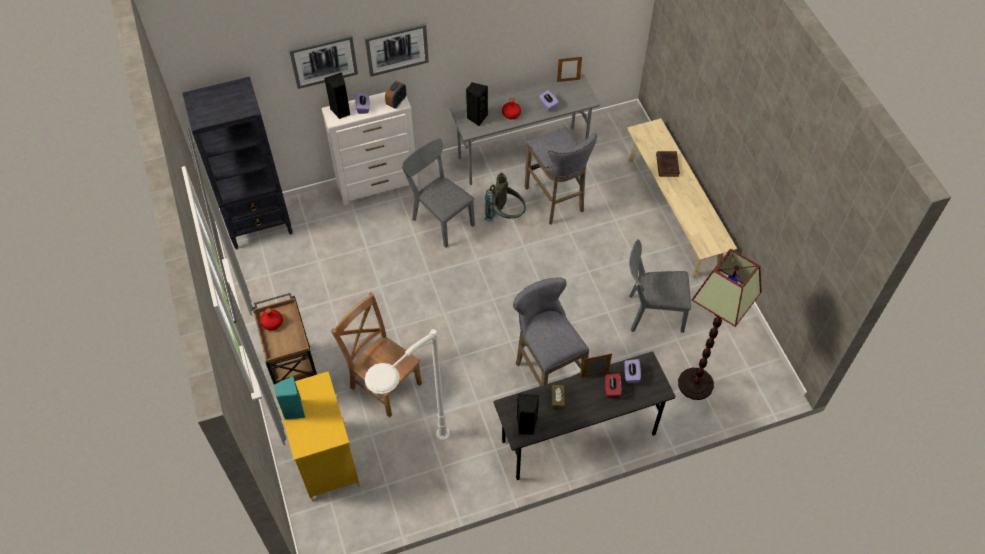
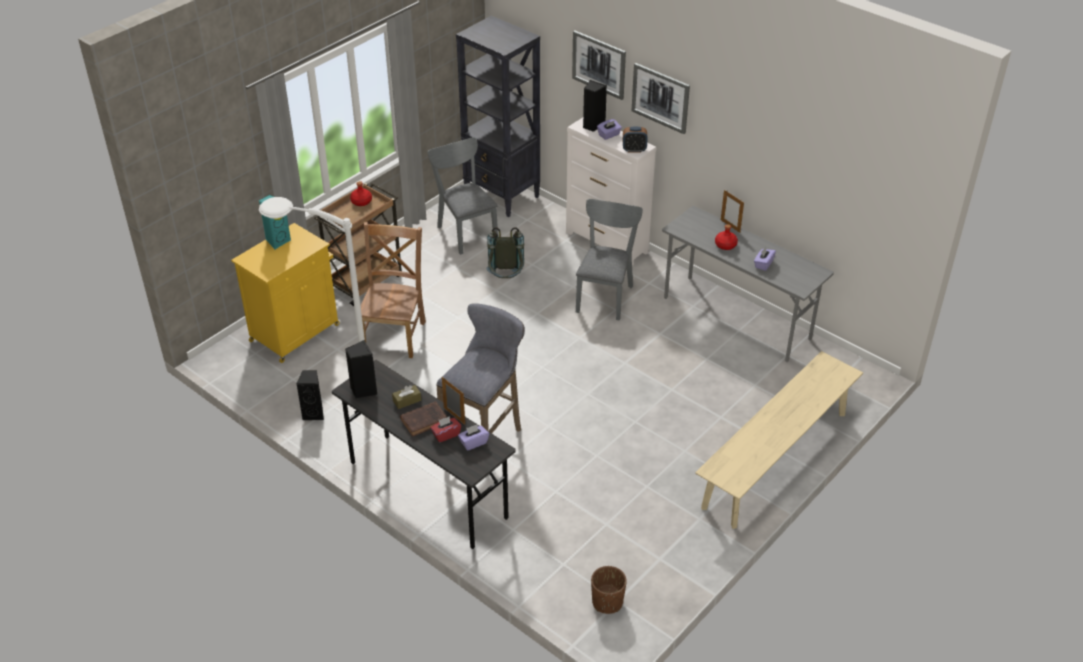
camera: 60 degrees right, 15 degrees down
black speaker [466,82,488,126] -> black speaker moved to [296,370,324,420]
grey backpack [485,173,526,222] -> grey backpack moved to [487,227,524,278]
grey stool [525,127,597,224] -> none
picture frame [557,57,582,82] -> picture frame moved to [721,190,744,233]
grey chair [629,239,691,333] -> grey chair moved to [427,137,498,255]
brown book [656,151,680,177] -> brown book moved to [400,401,447,437]
floor lamp [678,249,762,400] -> none
none -> brown planter [591,566,627,614]

